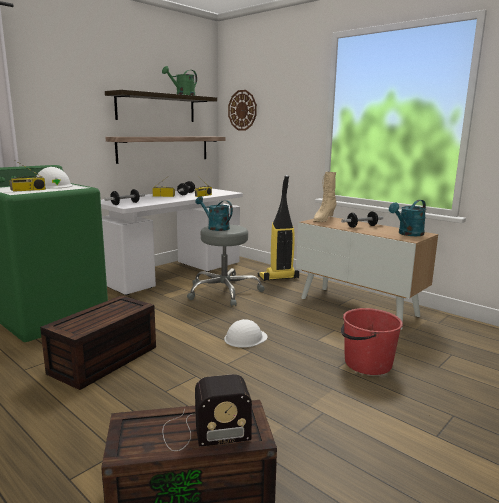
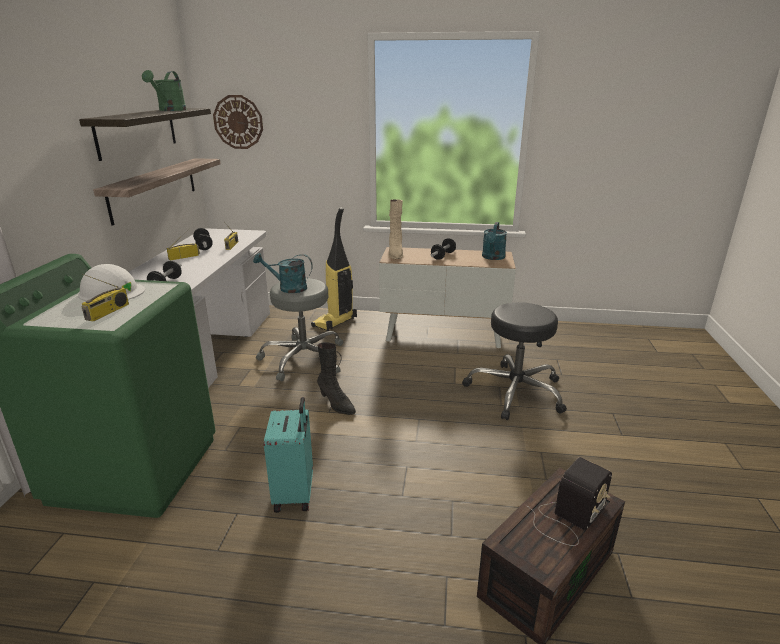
camera: 35 degrees left, 10 degrees up
brown storage box [40,296,156,390] -> turquoise suitcase [264,397,313,513]
white hard hat [224,319,268,348] -> none
red bucket [341,308,403,375] -> black stool [462,302,567,420]
none -> black boot [317,342,356,415]

